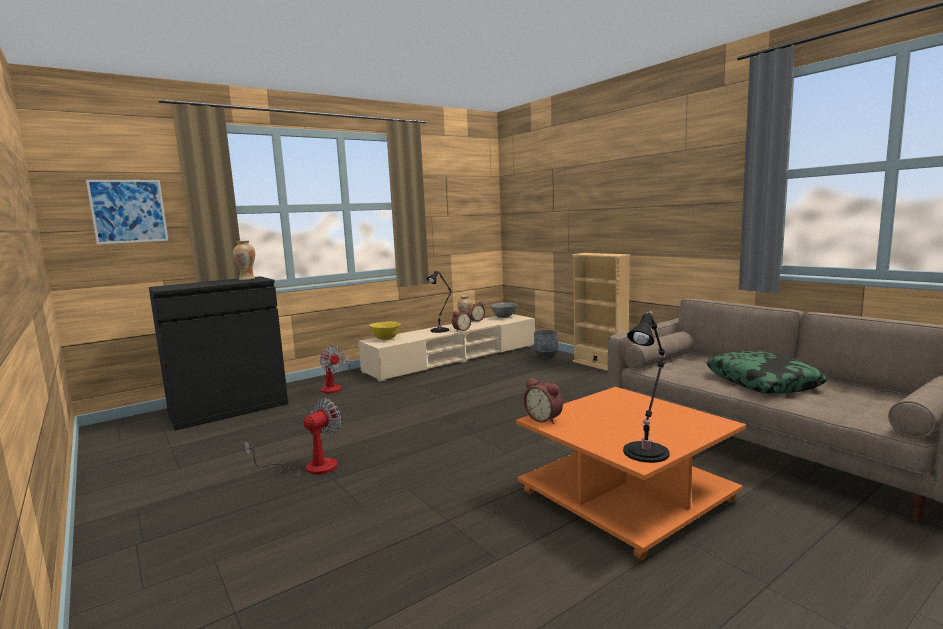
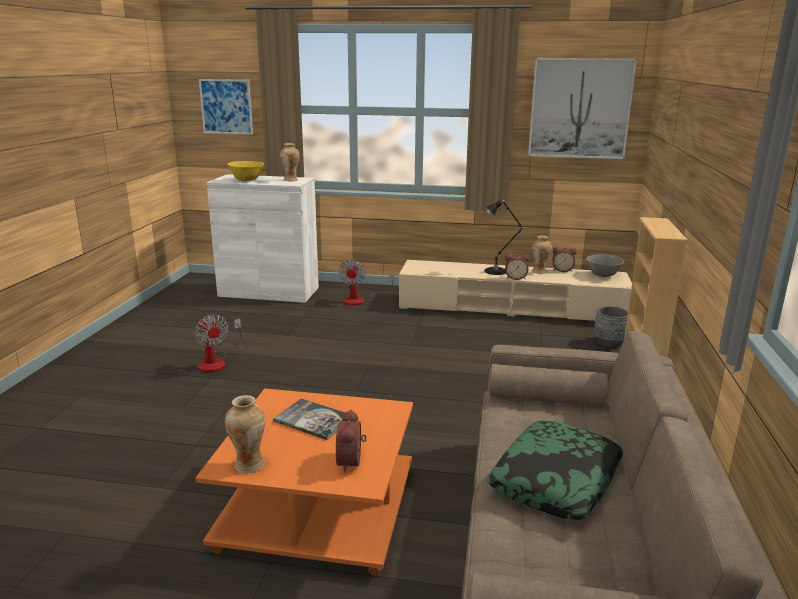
camera: 45 degrees right, 10 degrees up
black cabinet [149,276,288,431] -> white cabinet [207,174,319,303]
fan [244,398,341,476] -> fan turned 60 degrees clockwise [195,314,243,372]
yellow bowl [369,321,401,340] -> yellow bowl moved to [228,161,264,181]
alarm clock [524,378,563,424] -> alarm clock moved to [336,409,366,472]
black table lamp [623,311,669,463] -> vase [225,395,265,473]
none -> book [273,398,346,440]
none -> picture [528,58,637,159]

